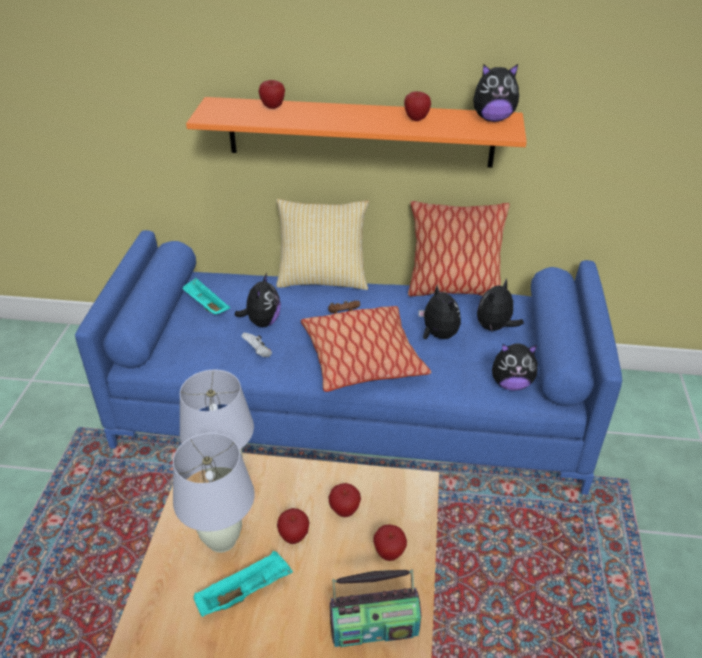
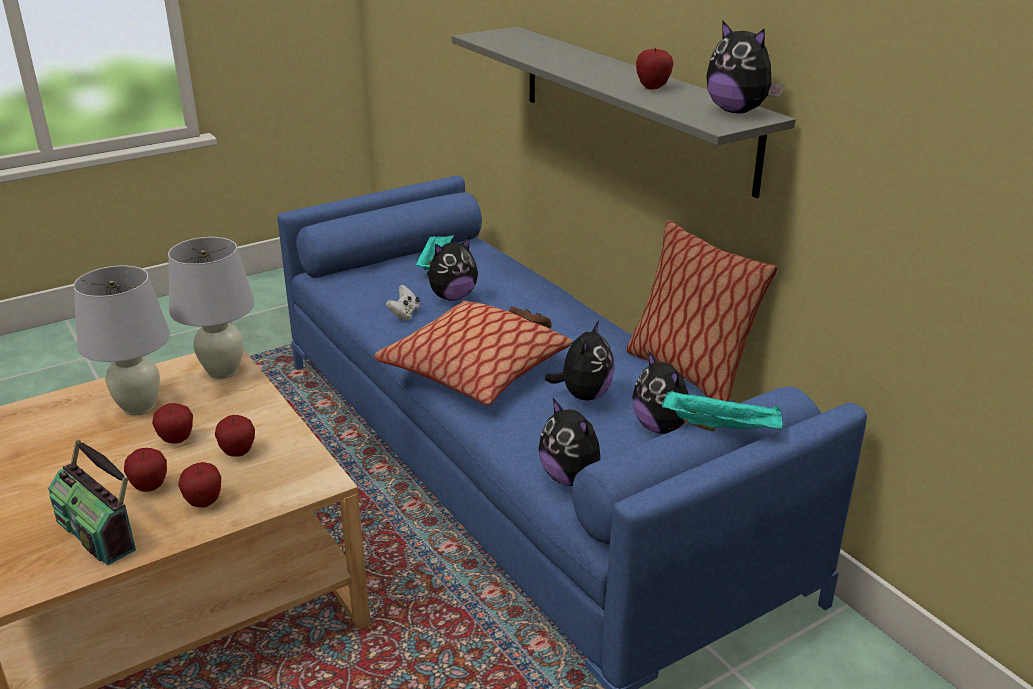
camera: 50 degrees right, 10 degrees down
orange shelf [186,97,527,168] -> grey shelf [452,27,796,198]
turquoise tray [194,551,293,617] -> turquoise tray moved to [662,390,783,431]
apple [258,80,285,109] -> apple moved to [124,448,167,492]
pillow [276,199,369,290] -> none
plush toy [477,278,524,333] -> plush toy turned 120 degrees counterclockwise [632,350,689,434]

